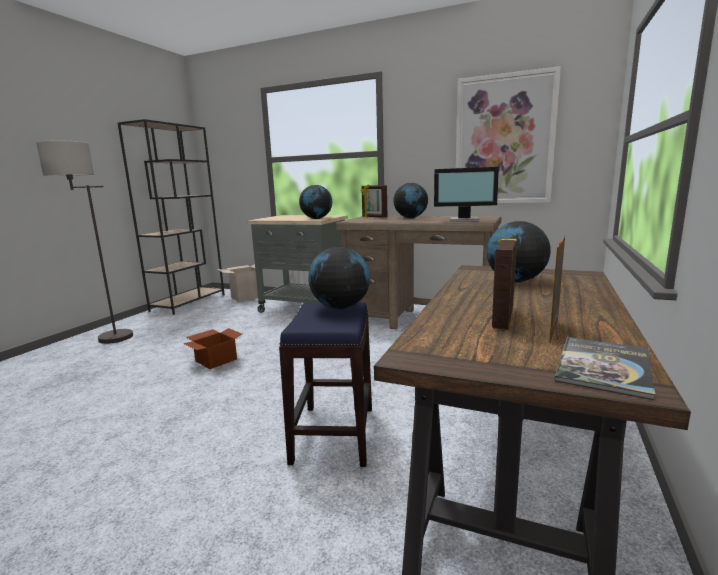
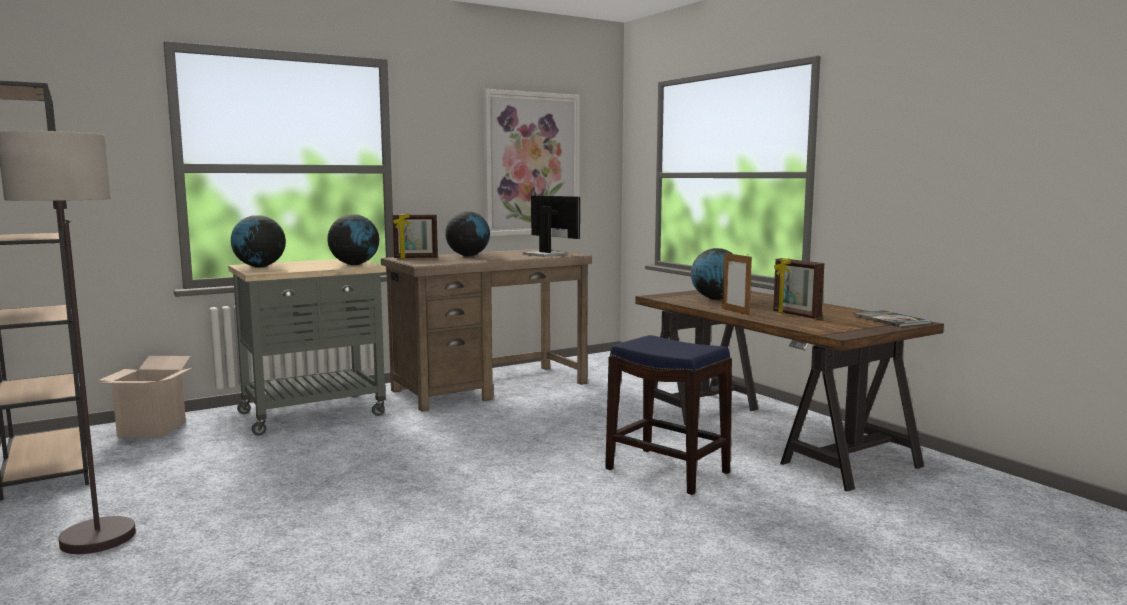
camera: 55 degrees left, 5 degrees down
cardboard box [183,328,242,369] -> none
globe [308,247,370,309] -> globe moved to [231,215,286,267]
monitor [434,167,499,222] -> monitor turned 90 degrees counterclockwise [523,195,580,257]
picture frame [549,236,565,343] -> picture frame moved to [722,251,752,315]

